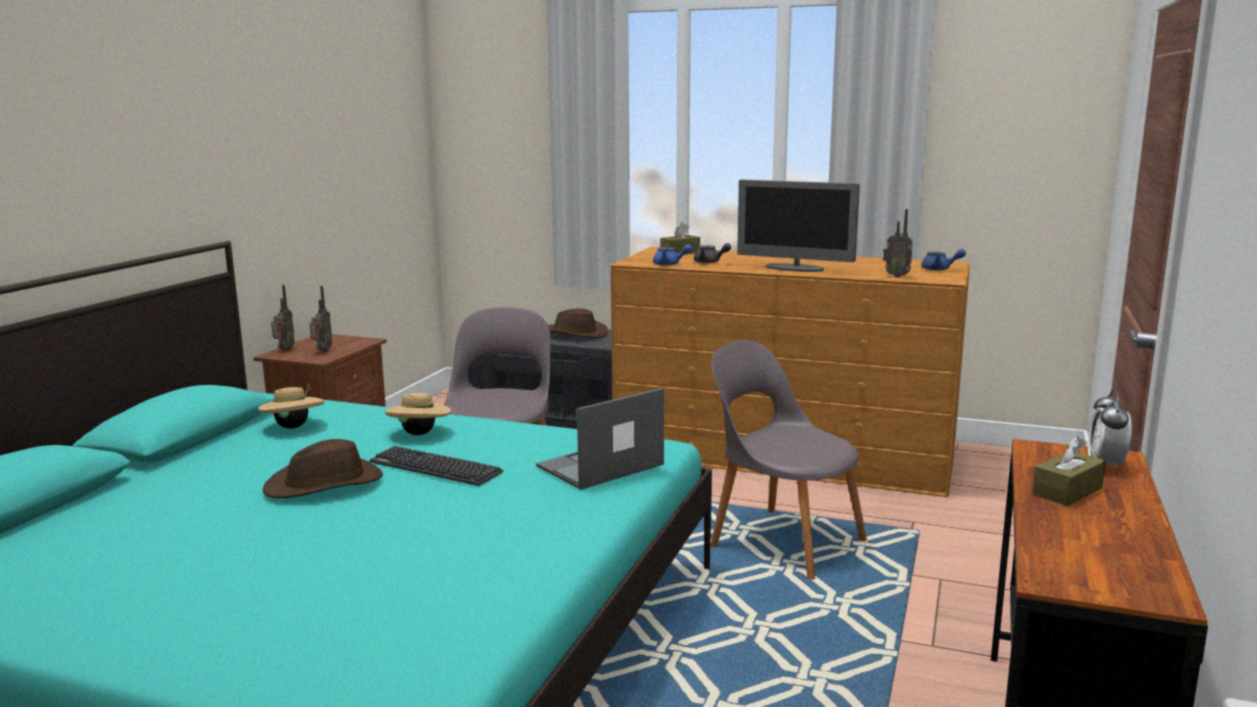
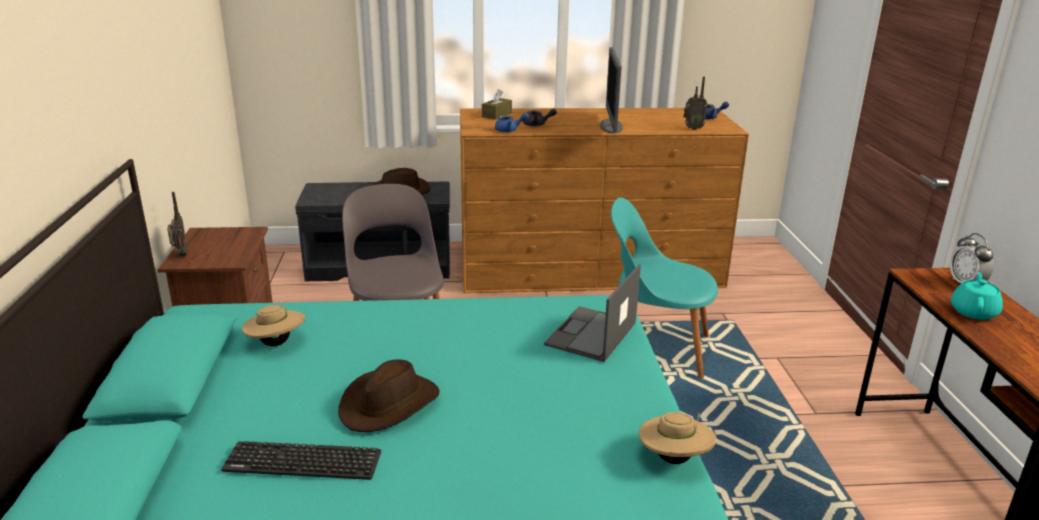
camera: 25 degrees left, 10 degrees up
radio [309,286,332,352] -> none
keyboard [370,446,503,486] -> keyboard moved to [221,441,381,480]
beige hat [385,393,451,435] -> beige hat moved to [639,412,717,464]
grey chair [710,340,867,580] -> turquoise chair [611,197,718,378]
monitor [737,179,860,272] -> monitor turned 90 degrees clockwise [600,47,623,134]
brown tissue box [1032,436,1106,506] -> turquoise teapot [951,272,1003,320]

